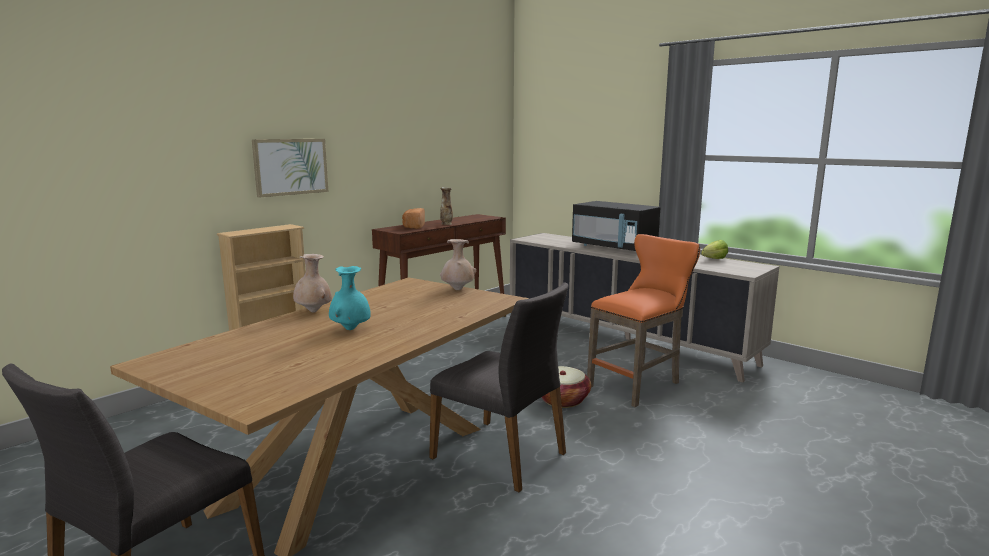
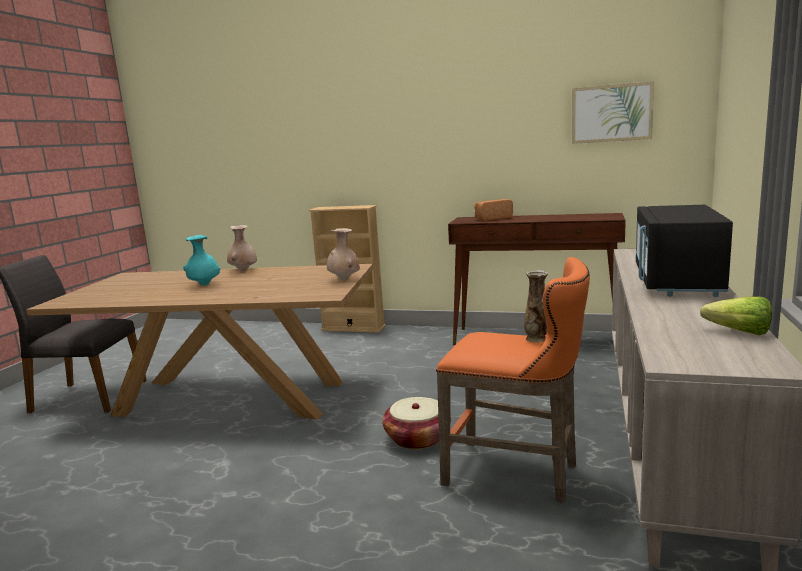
camera: 65 degrees right, 0 degrees up
picture [252,139,329,198] -> picture moved to [572,81,654,144]
grey chair [429,282,568,492] -> none
vase [440,187,453,225] -> vase moved to [524,270,549,343]

